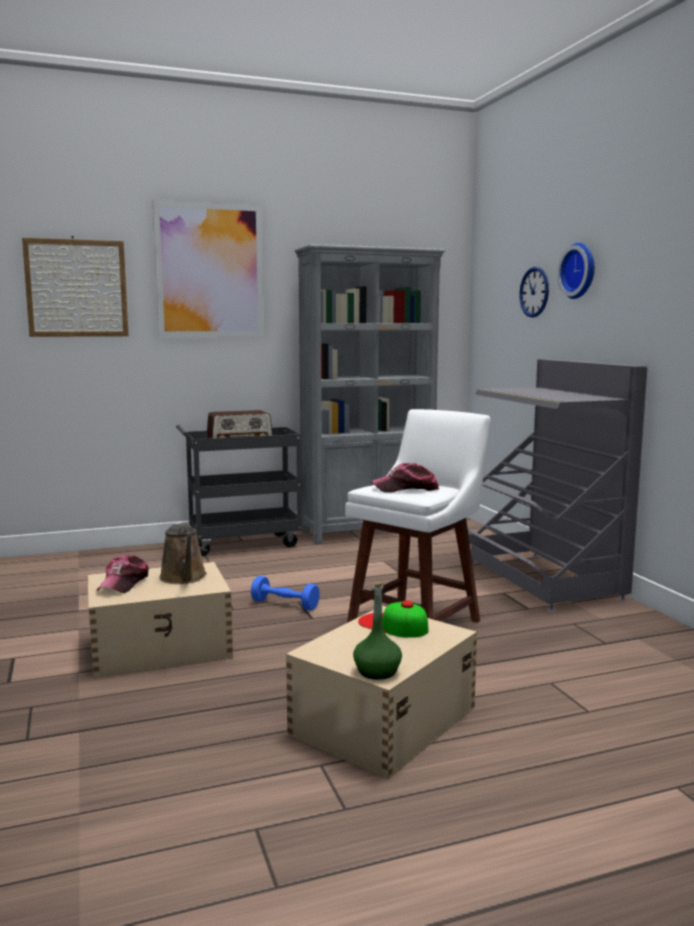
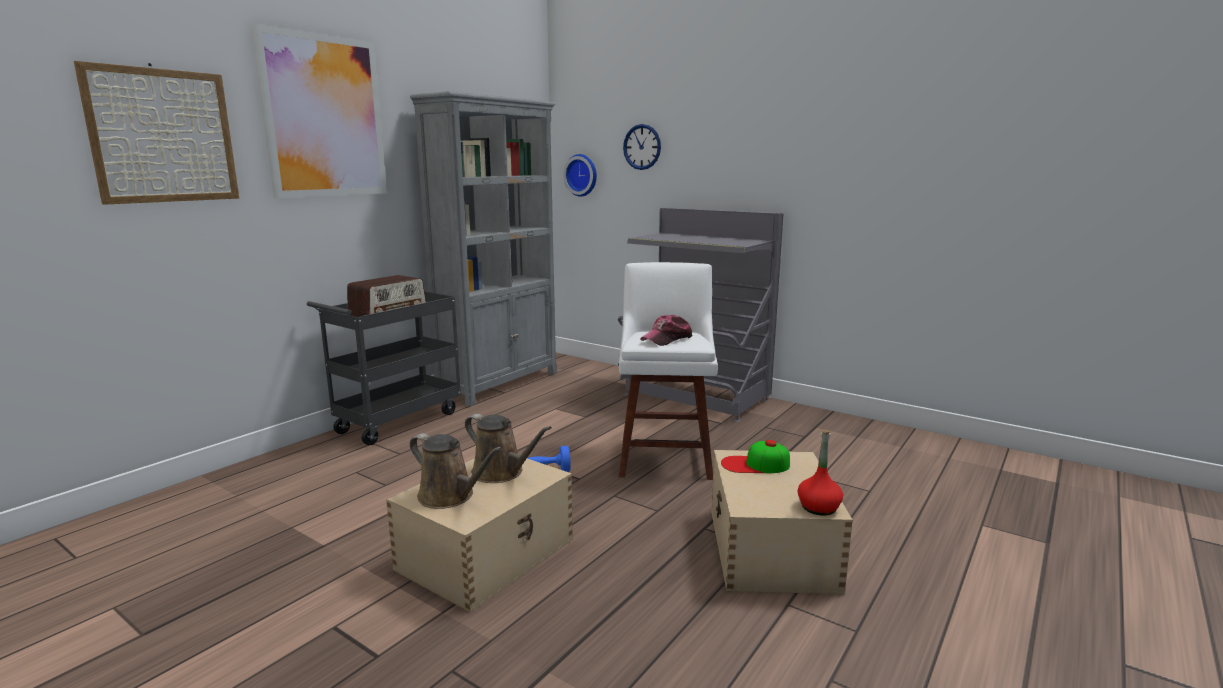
camera: 35 degrees left, 5 degrees up
cap [97,554,149,593] -> brown watering can [410,433,503,509]
green bottle [353,582,402,680] -> red bottle [798,430,843,516]
wall clock [557,243,595,299] -> wall clock moved to [563,154,597,197]

